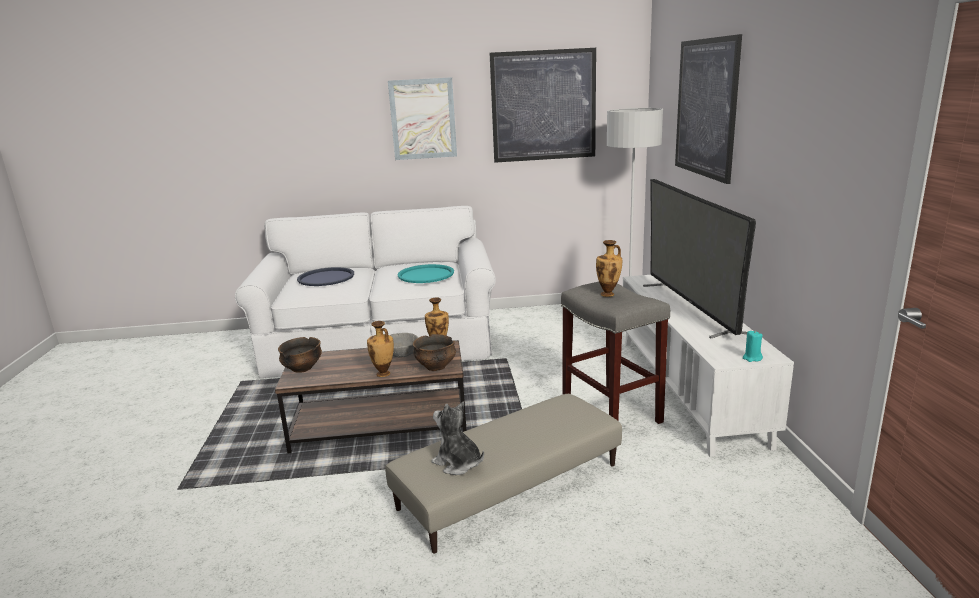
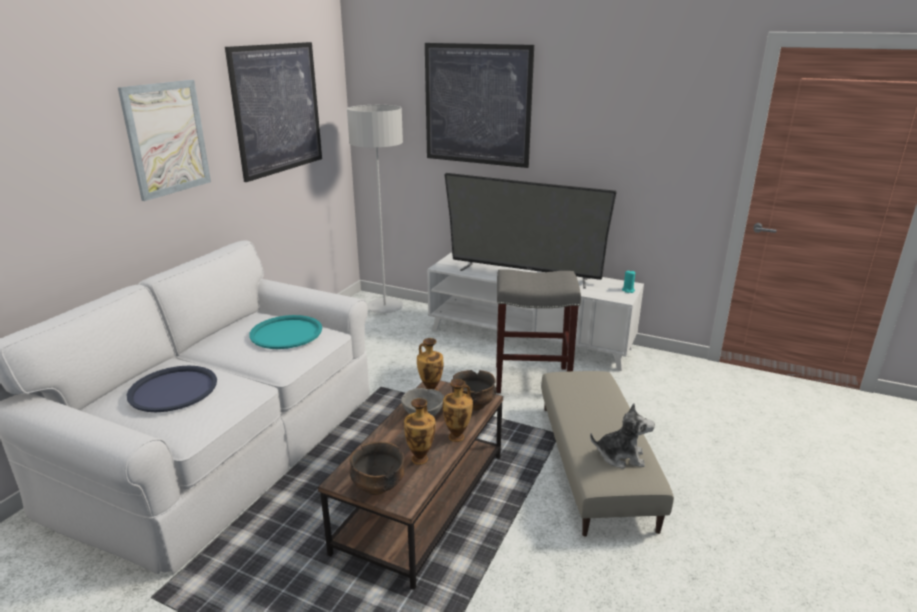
camera: 60 degrees left, 5 degrees up
plush toy [431,402,484,475] -> plush toy turned 150 degrees counterclockwise [590,403,655,469]
vase [596,240,622,297] -> vase moved to [404,398,436,465]

